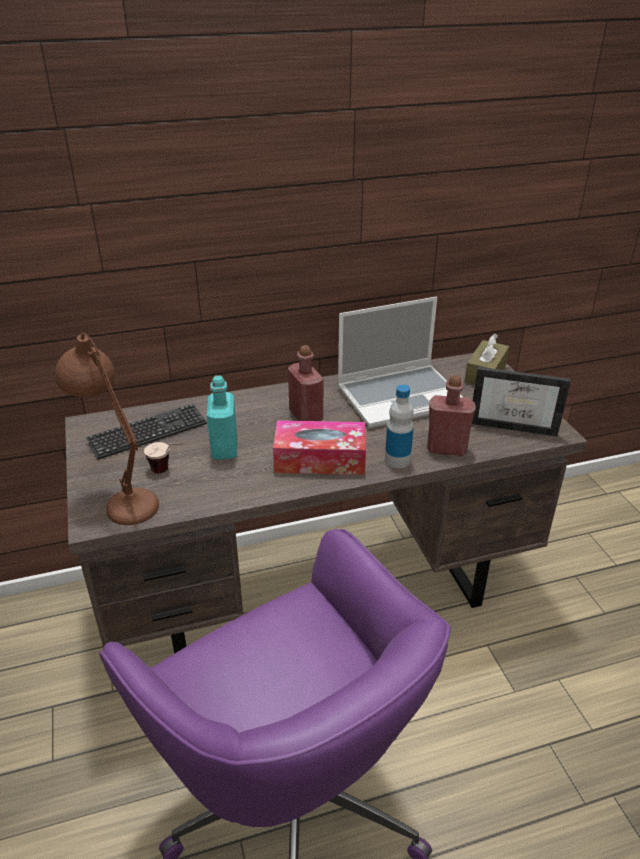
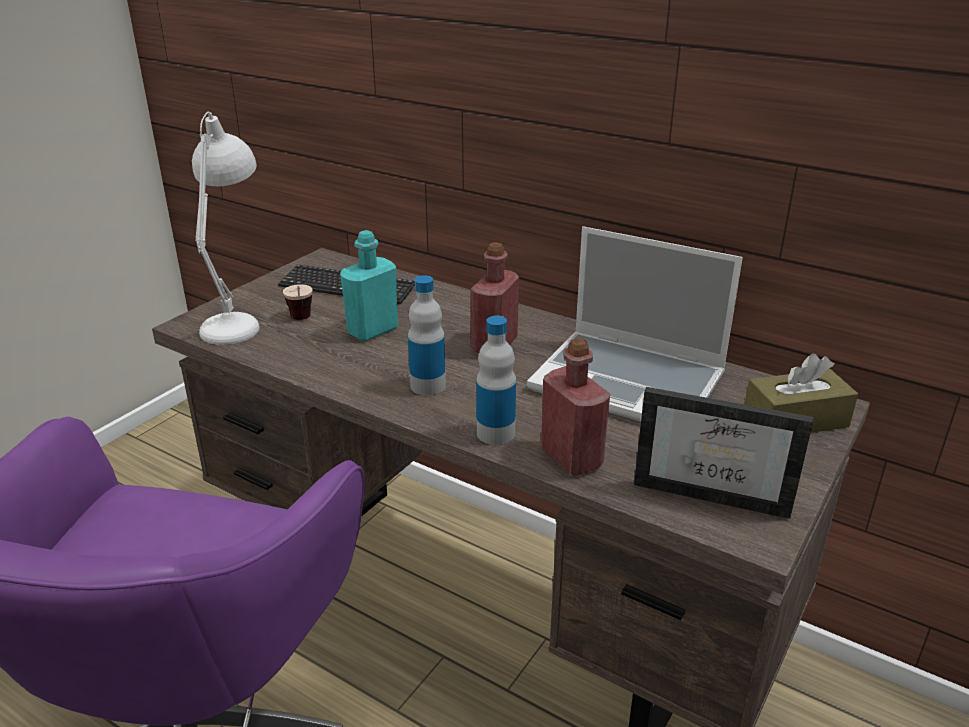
camera: 50 degrees right, 5 degrees down
brown table lamp [55,333,159,525] -> white table lamp [192,112,260,345]
tissue box [273,420,366,475] -> bottle [408,275,446,395]
picture frame [472,367,571,437] -> picture frame turned 45 degrees counterclockwise [634,387,813,519]

